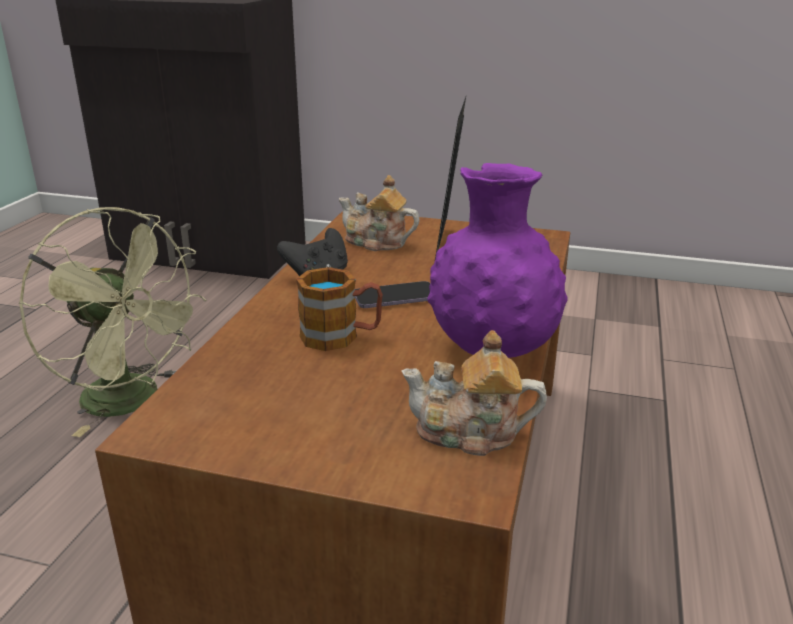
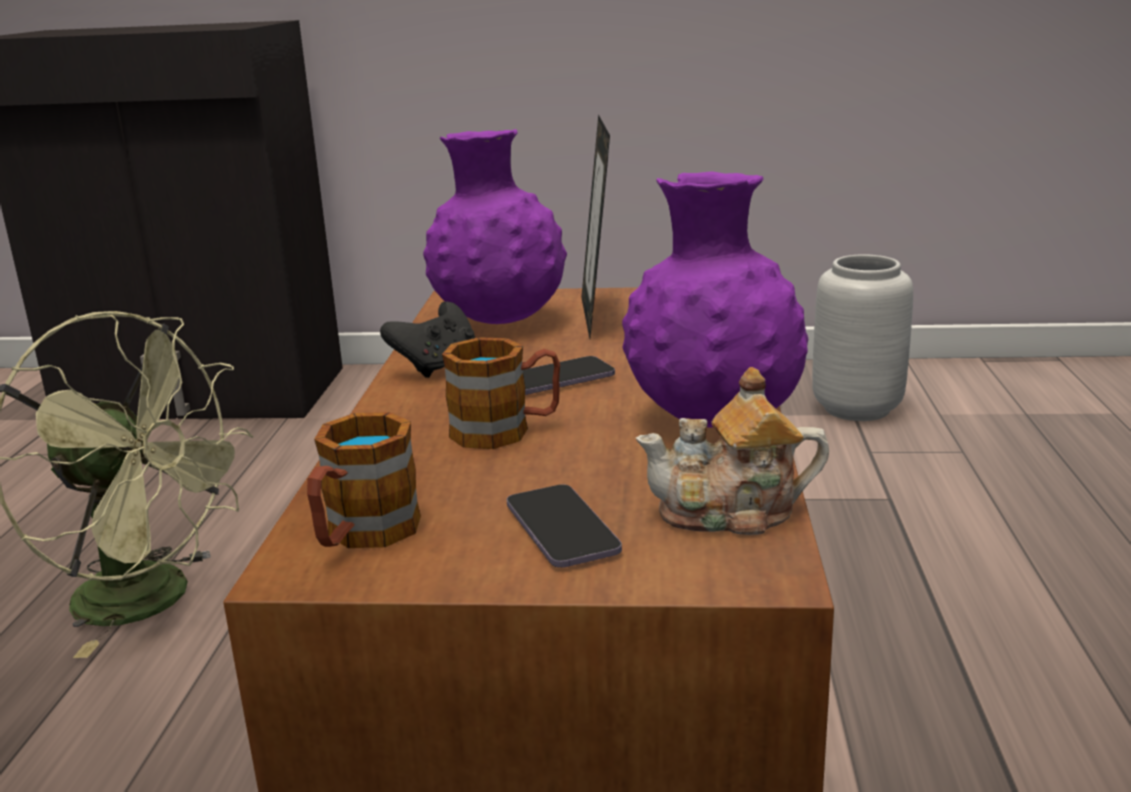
camera: 10 degrees left, 5 degrees down
teapot [339,175,420,251] -> purple vase [423,129,567,324]
none -> mug [307,412,421,548]
none -> phone [507,484,622,568]
none -> grey vase [812,254,913,421]

